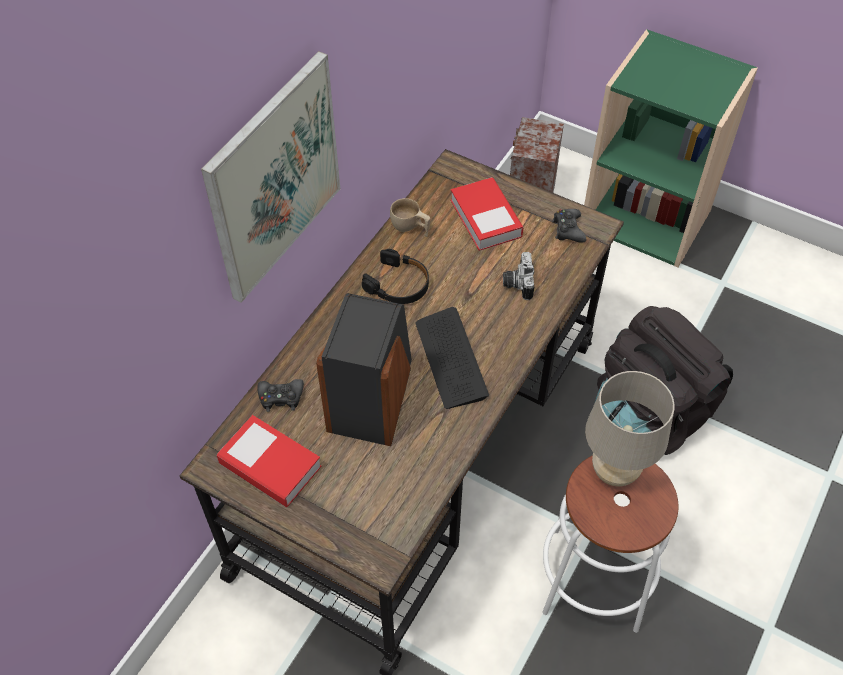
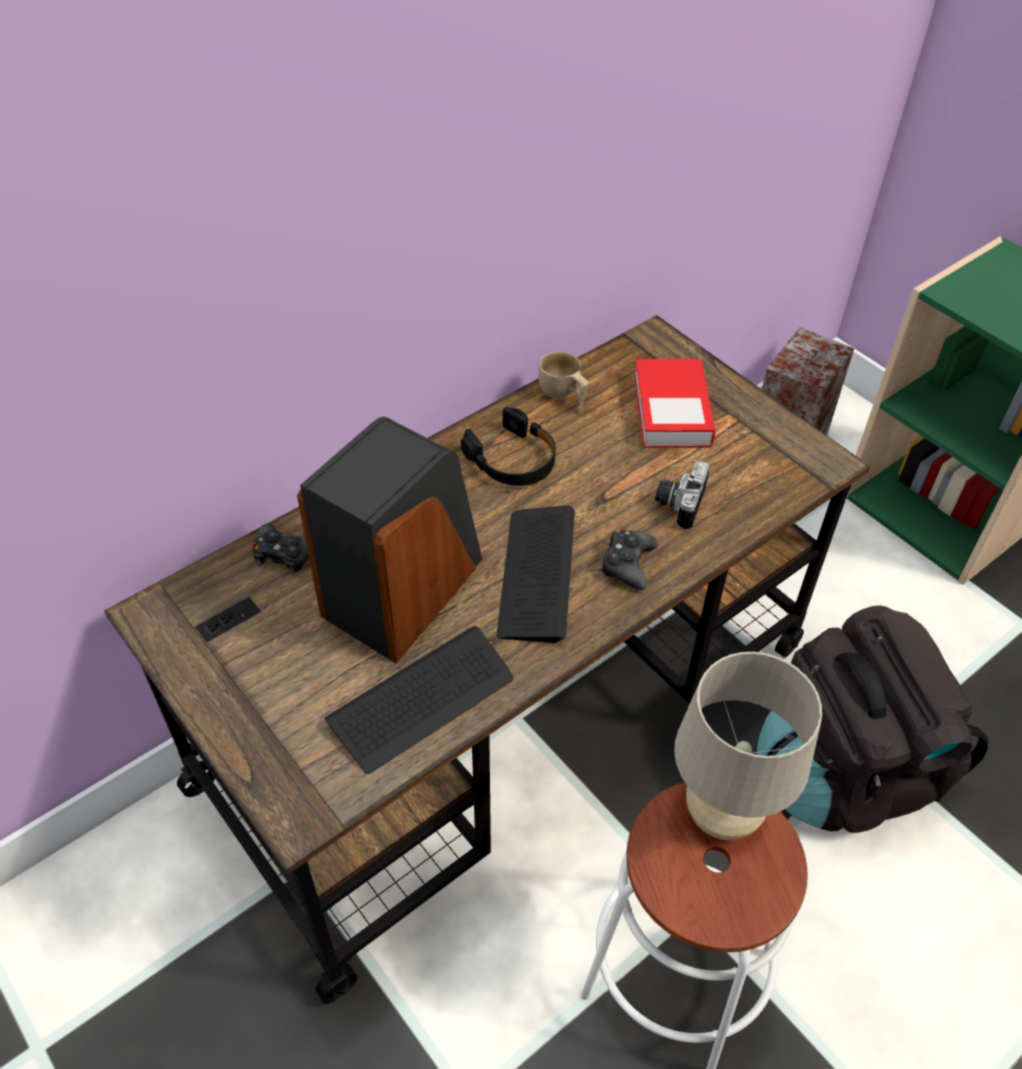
camera: 20 degrees right, 5 degrees down
picture [201,51,340,303] -> none
book [217,415,321,507] -> none
black game controller [552,209,586,243] -> black game controller moved to [600,529,658,590]
none -> keyboard [325,626,514,774]

